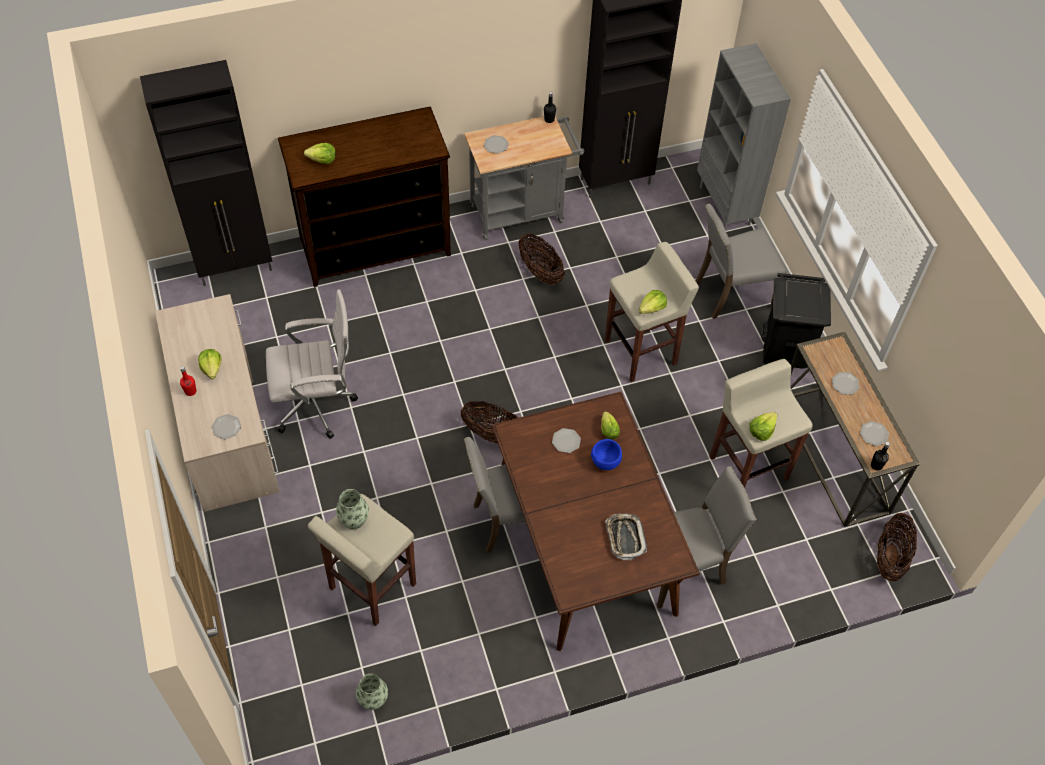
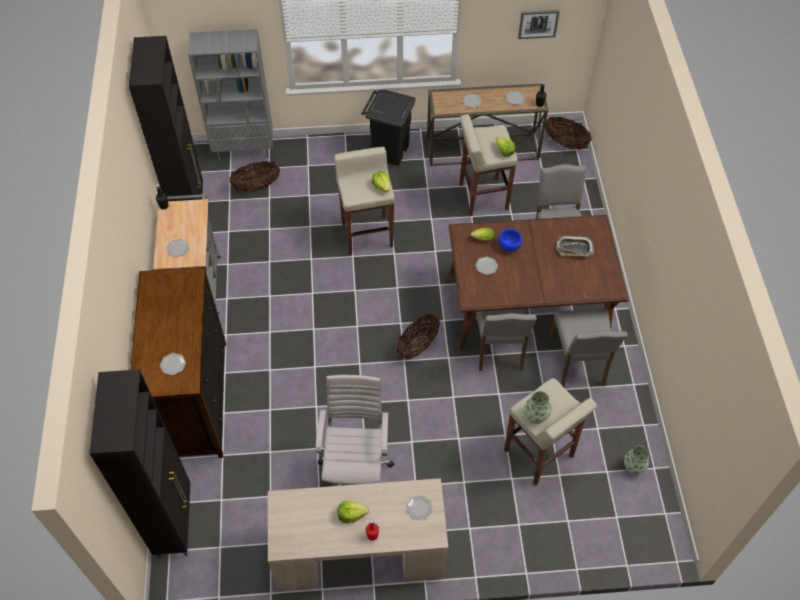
camera: 75 degrees left, 0 degrees up
lettuce [304,143,336,164] -> plate [160,353,186,375]
basket [519,234,565,285] -> basket moved to [229,161,280,192]
grey chair [695,204,786,319] -> grey chair moved to [548,309,627,387]
none -> picture [518,10,560,39]

